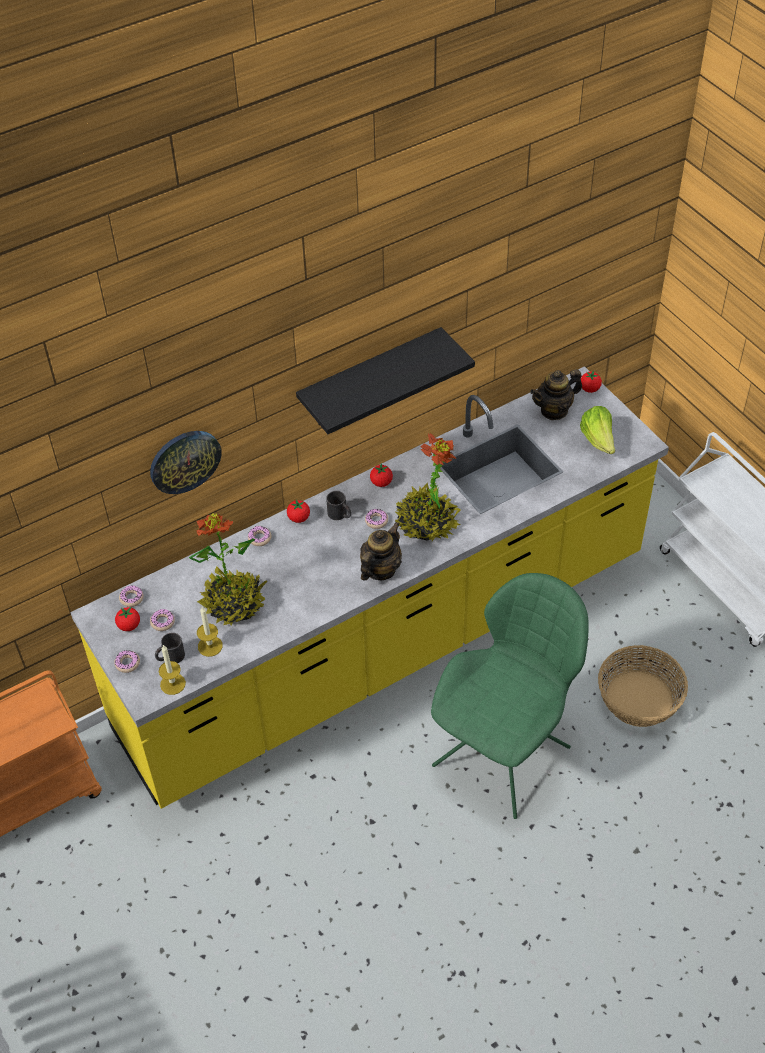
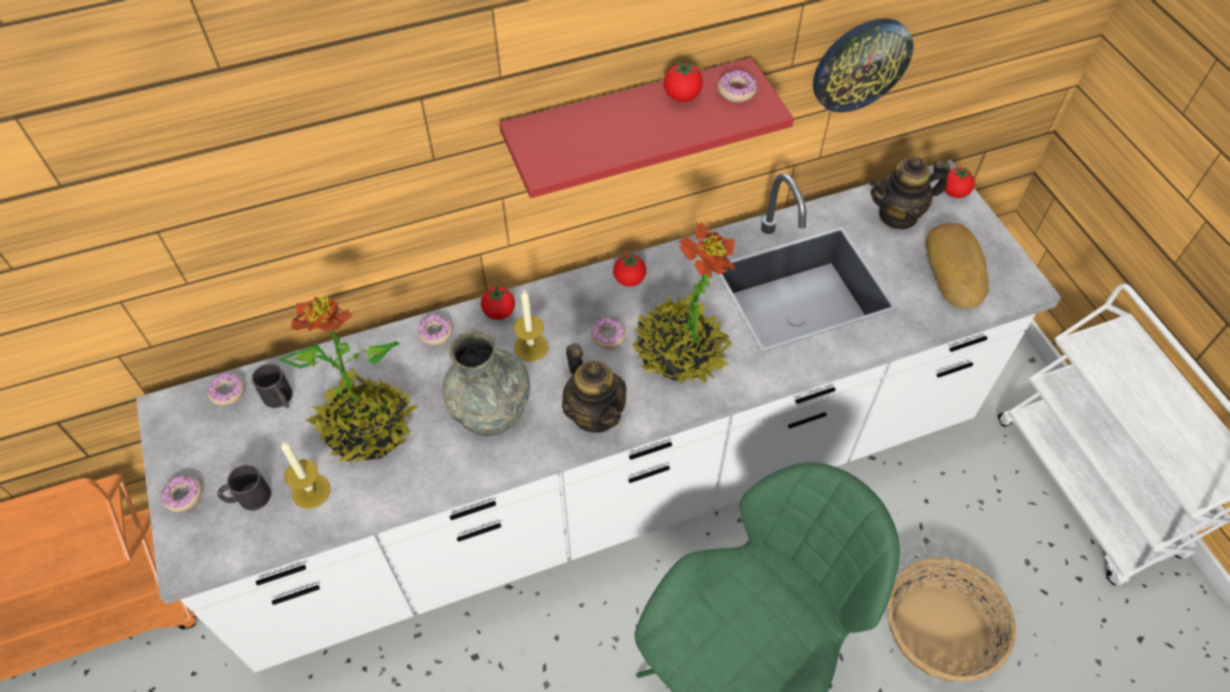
camera: 10 degrees right, 5 degrees up
yellow counter [70,366,669,809] -> white counter [136,160,1061,672]
tomato [115,607,140,631] -> tomato moved to [664,61,703,102]
wall clock [150,431,222,494] -> wall clock moved to [813,18,914,112]
donut [150,609,175,631] -> donut moved to [718,70,757,102]
candle [159,645,186,695] -> candle moved to [514,291,549,362]
black shelf [296,327,475,434] -> red shelf [499,58,794,198]
black mug [326,491,351,520] -> black mug moved to [252,363,292,408]
teapot [360,522,402,581] -> teapot turned 105 degrees clockwise [562,343,627,433]
lettuce [580,406,615,454] -> bread [926,223,989,309]
none -> grey vase [443,330,530,436]

